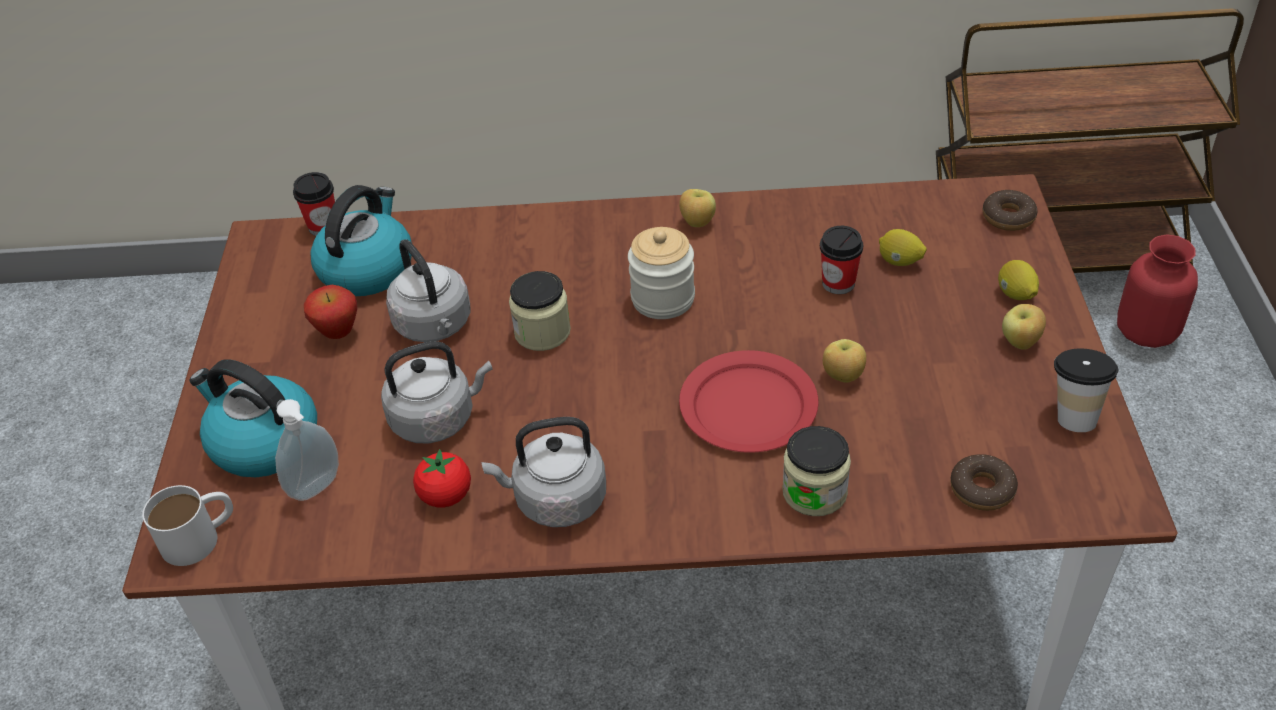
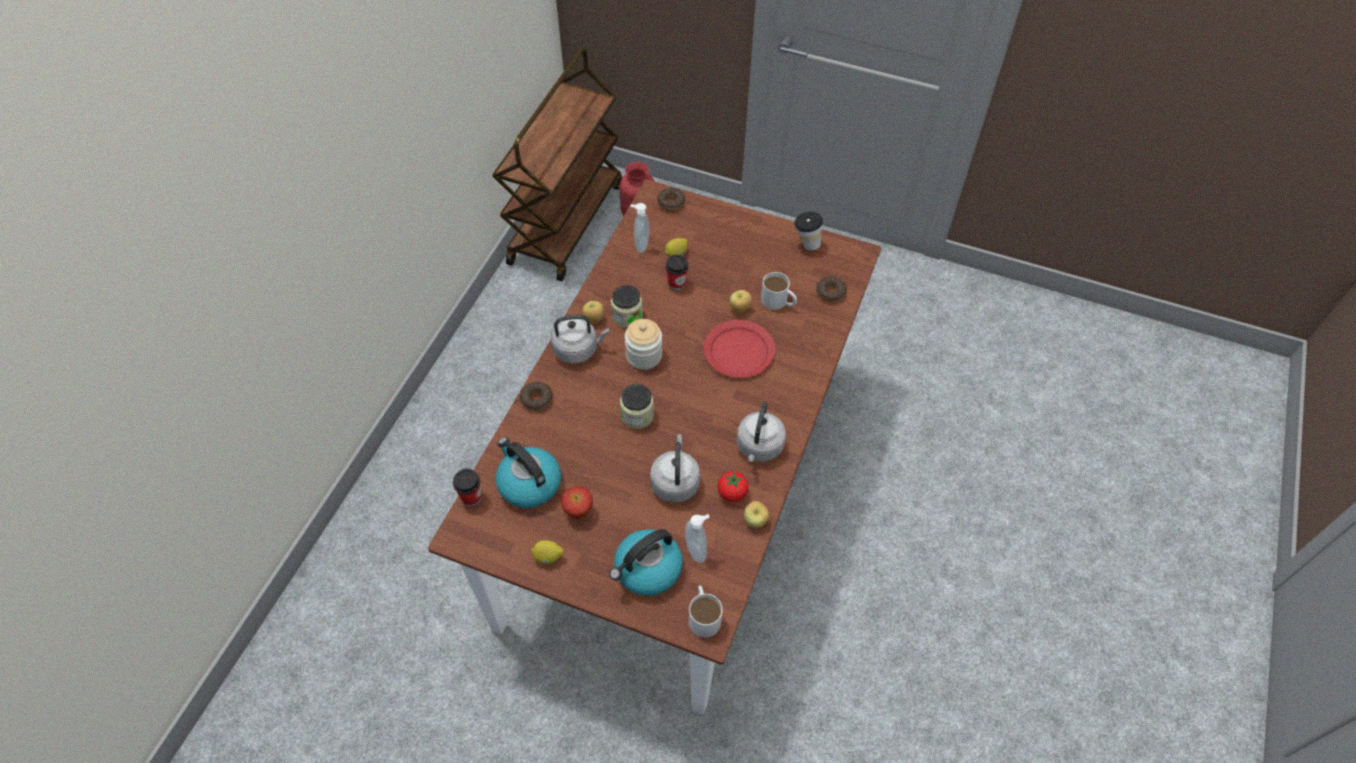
camera: 70 degrees left, 10 degrees up
grey kettle [386,239,470,342] -> grey kettle moved to [551,315,610,363]
jar [782,426,851,516] -> jar moved to [611,285,643,328]
lemon [998,260,1039,300] -> lemon moved to [531,540,563,564]
apple [1002,304,1046,350] -> apple moved to [744,501,769,527]
none -> donut [520,382,553,411]
none -> soap dispenser [631,203,649,253]
none -> white mug [761,272,797,310]

